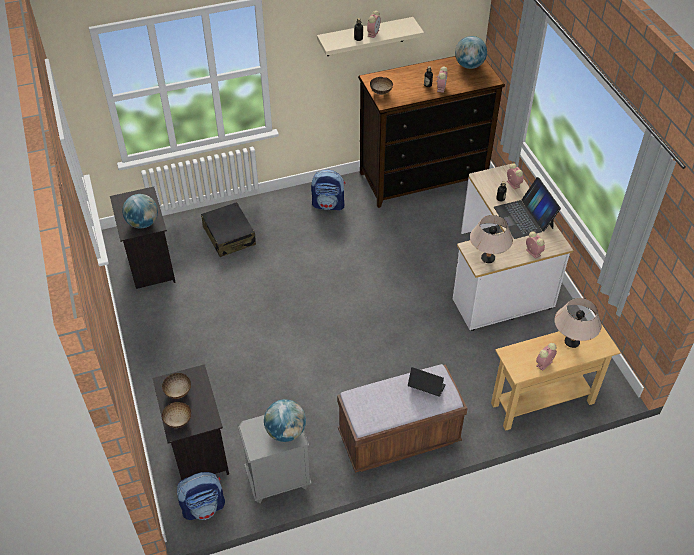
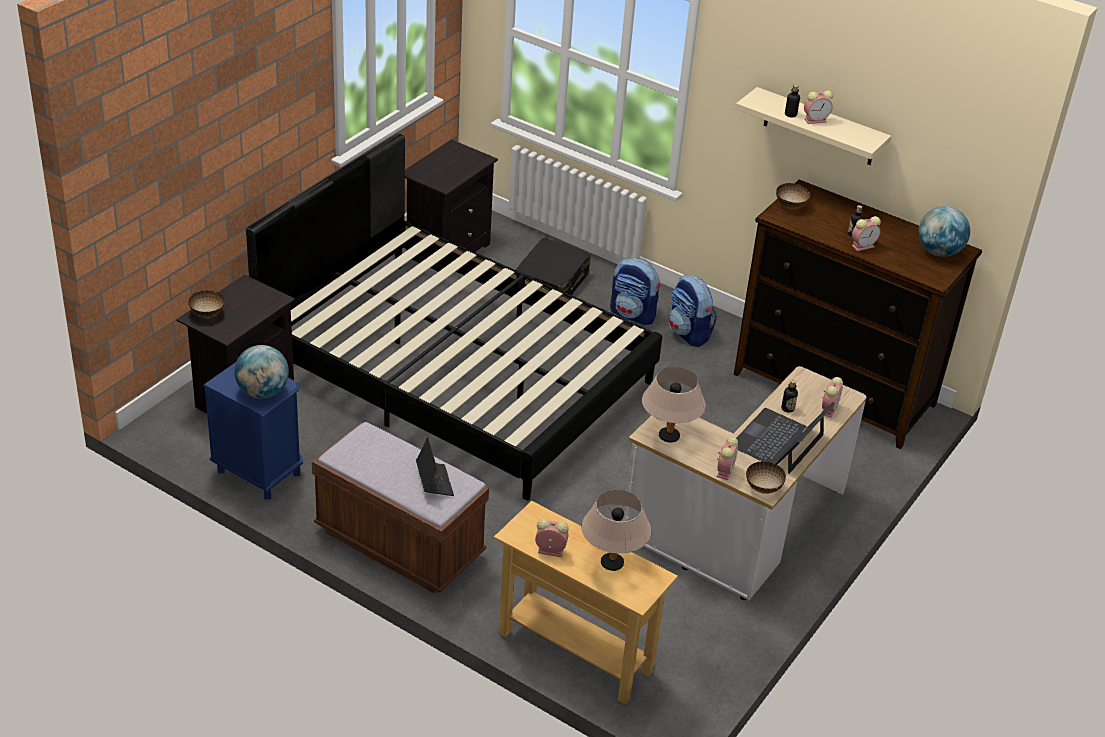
camera: 50 degrees right, 10 degrees down
globe [122,194,158,229] -> none
bowl [162,373,191,399] -> bowl moved to [746,462,786,494]
backpack [177,472,225,520] -> backpack moved to [610,258,661,326]
grey nightstand [238,415,312,503] -> blue nightstand [203,362,303,500]
none -> black bed [246,133,662,501]

